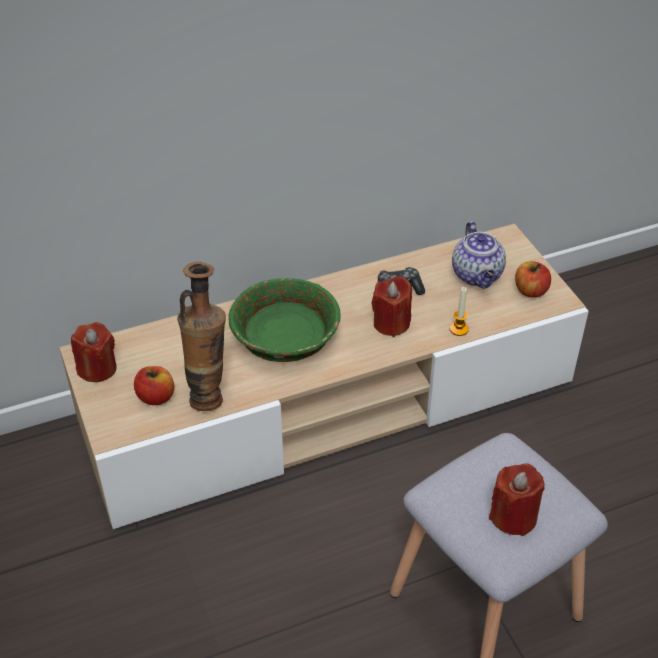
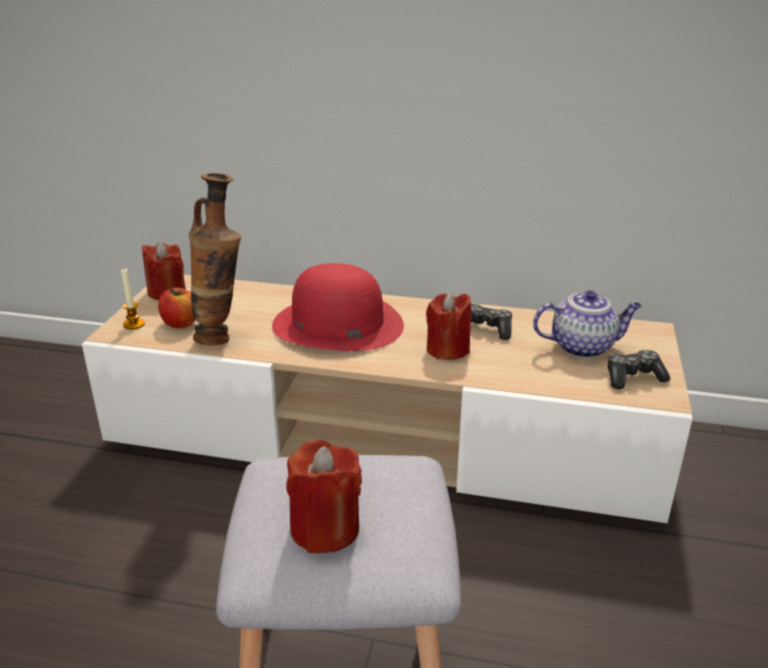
camera: 35 degrees right, 15 degrees down
green bowl [228,278,340,362] -> red hat [272,263,404,351]
candle [450,287,469,336] -> candle moved to [121,269,145,329]
teapot [452,221,506,288] -> teapot turned 120 degrees counterclockwise [533,290,642,358]
apple [515,261,551,298] -> game controller [608,350,670,389]

